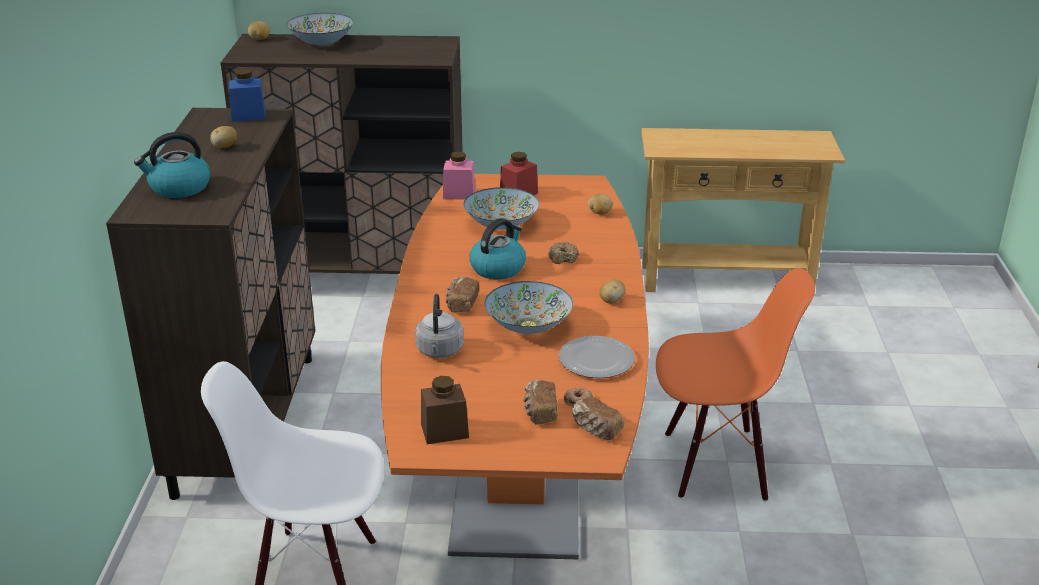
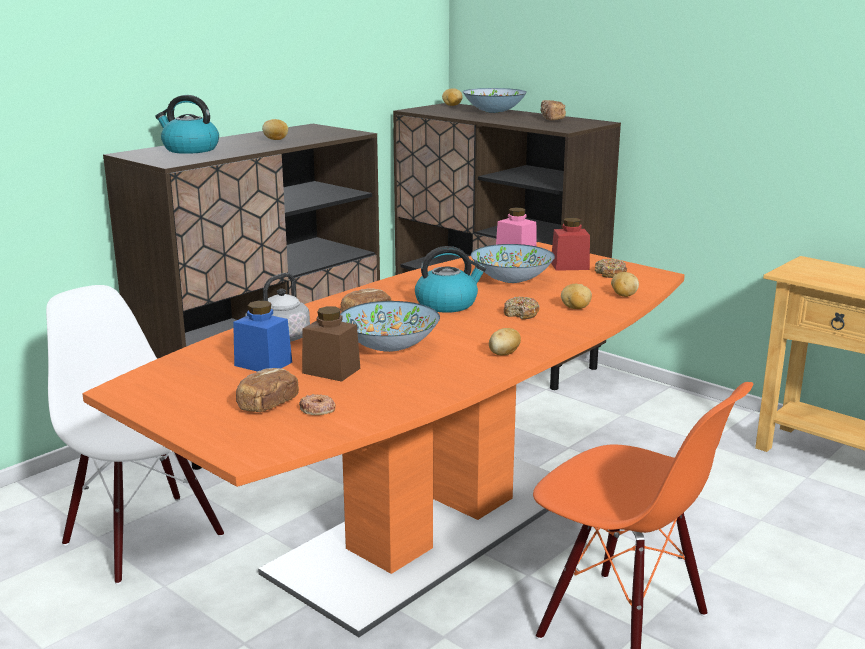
camera: 40 degrees right, 10 degrees down
blue jar [229,69,265,122] -> blue jar moved to [233,301,292,371]
brown jar [421,376,469,444] -> brown jar moved to [302,306,360,382]
plate [559,336,635,378] -> none
bread [572,397,624,440] -> bread moved to [540,100,566,120]
none -> potato [561,284,592,309]
none -> donut [595,259,627,278]

